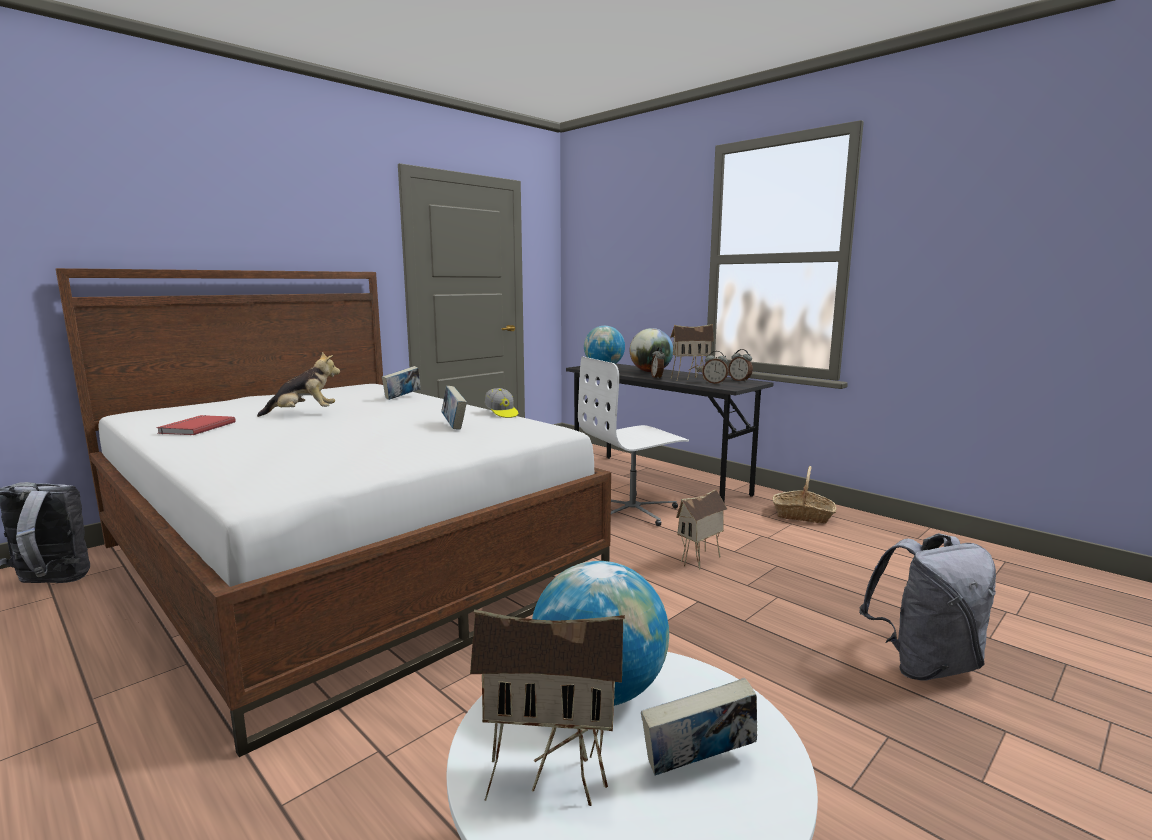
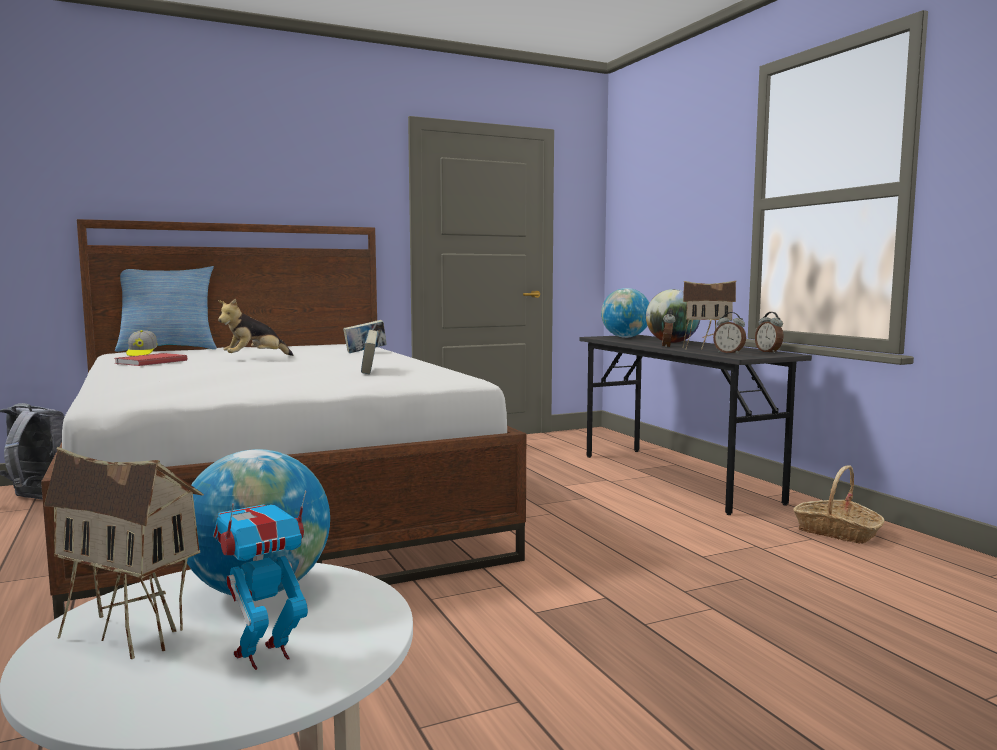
camera: 20 degrees right, 5 degrees down
plush toy [257,352,340,417] -> plush toy turned 135 degrees clockwise [218,299,293,356]
cap [485,388,518,418] -> cap moved to [126,330,158,356]
white office chair [578,356,689,526] -> none
book [641,678,757,776] -> toy robot [213,490,308,670]
toy house [676,489,727,569] -> none
grey backpack [859,533,996,680] -> none
none -> pillow [115,266,217,352]

